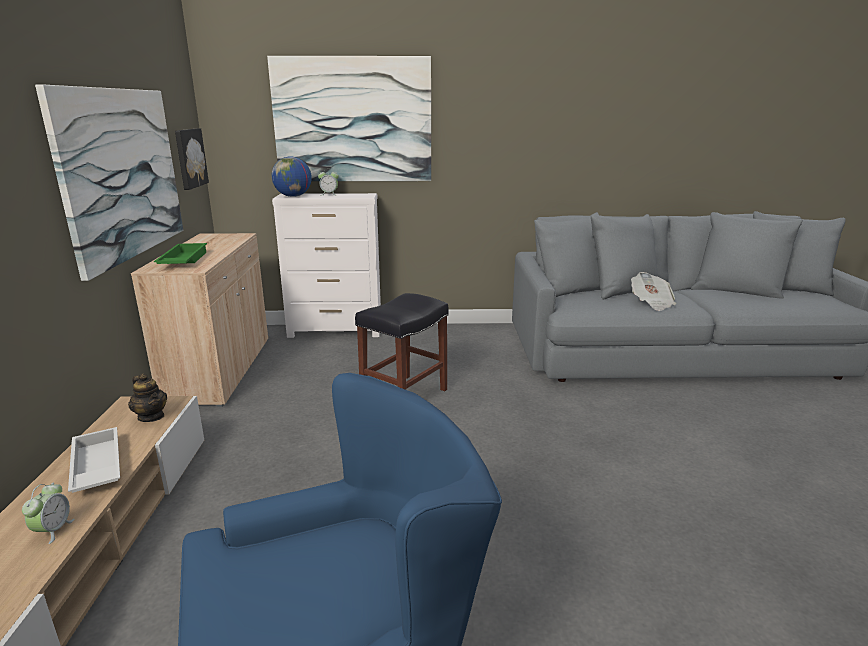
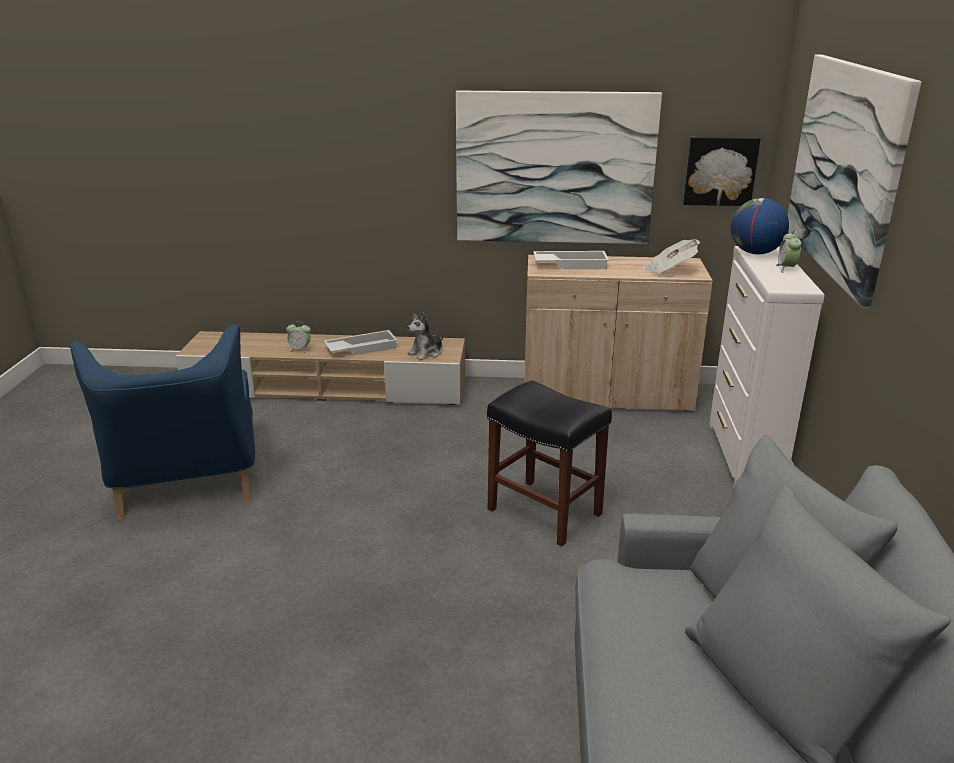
camera: 95 degrees right, 5 degrees up
teapot [128,373,167,422] -> plush toy [407,312,445,360]
green tray [154,243,207,264] -> white tray [533,251,609,269]
newspaper [631,272,676,311] -> newspaper moved to [642,239,700,274]

